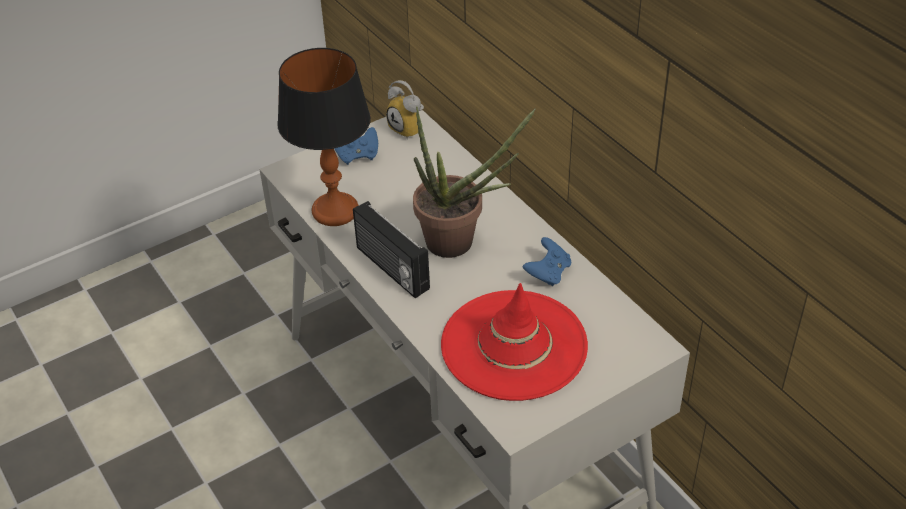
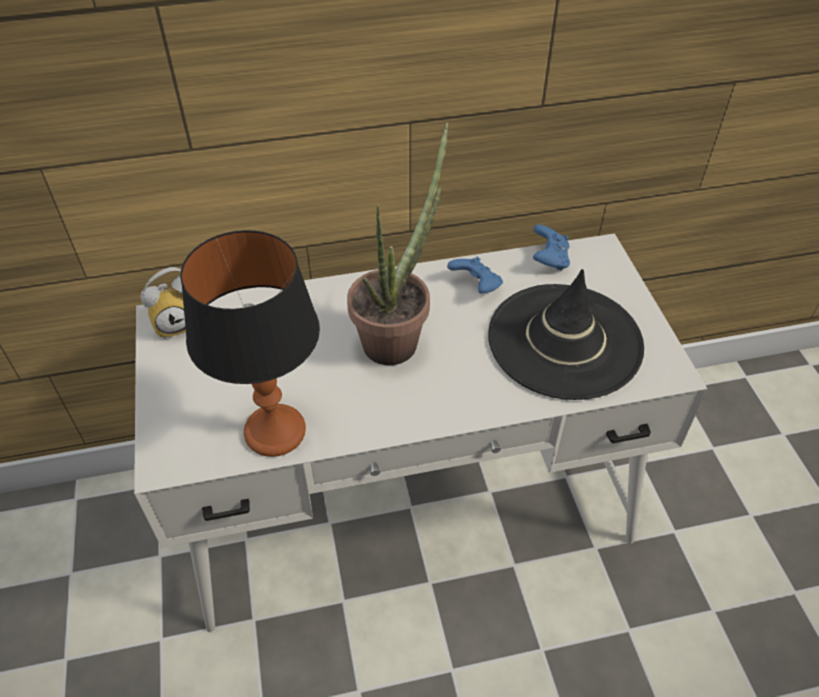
camera: 70 degrees left, 5 degrees up
blue game controller [334,127,378,165] -> blue game controller moved to [533,224,570,271]
radio [353,201,430,298] -> none
red hat [441,283,588,401] -> black hat [488,269,644,400]

